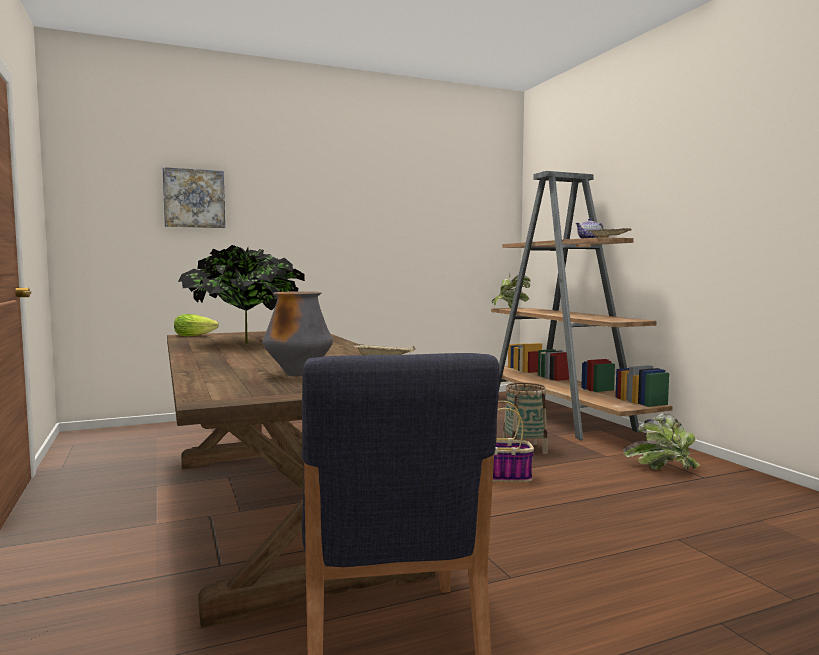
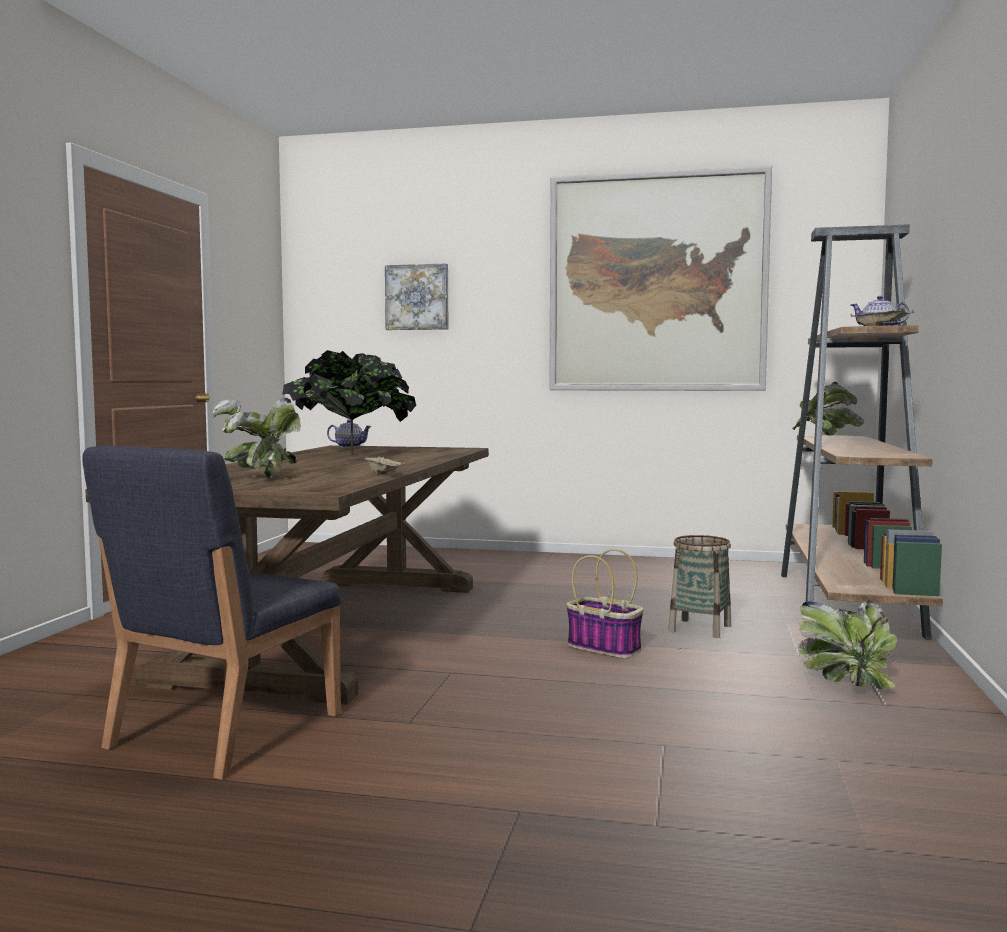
camera: 35 degrees right, 0 degrees up
lettuce [174,314,219,336] -> teapot [327,419,372,448]
vase [262,291,333,376] -> potted plant [212,397,301,479]
none -> picture [549,166,772,391]

